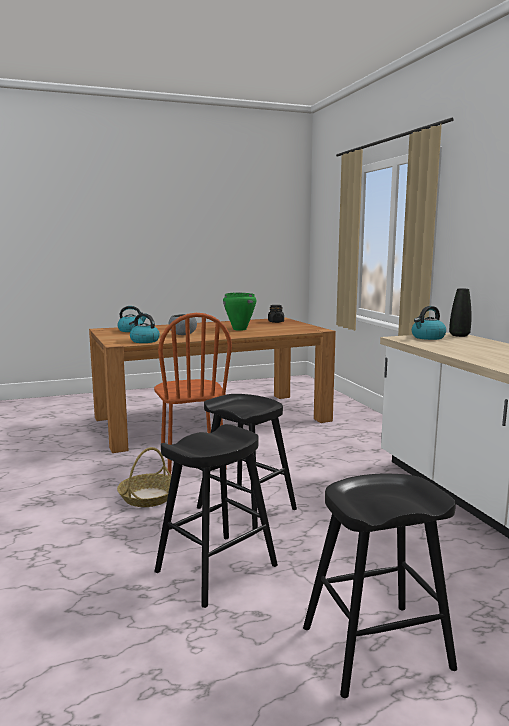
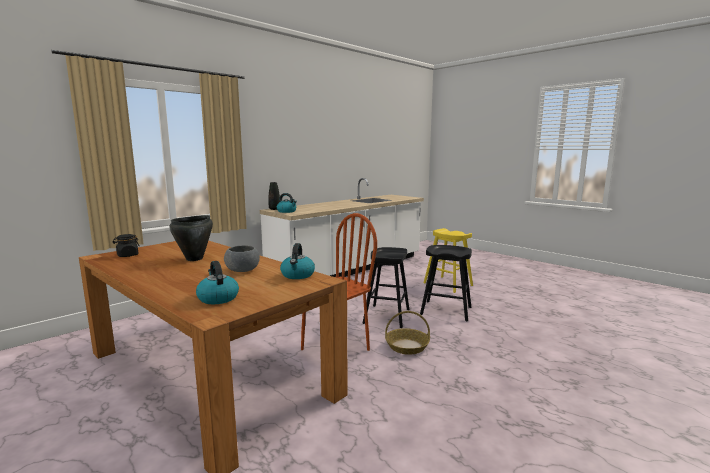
camera: 115 degrees left, 0 degrees up
green cooking pot [223,292,256,331] -> black cooking pot [169,215,213,261]
black stool [303,474,457,698] -> yellow stool [424,228,473,293]

